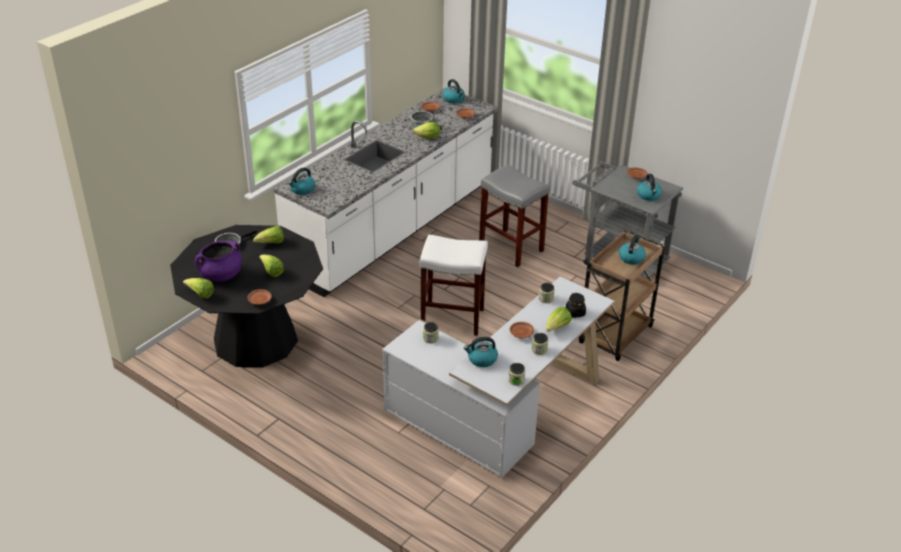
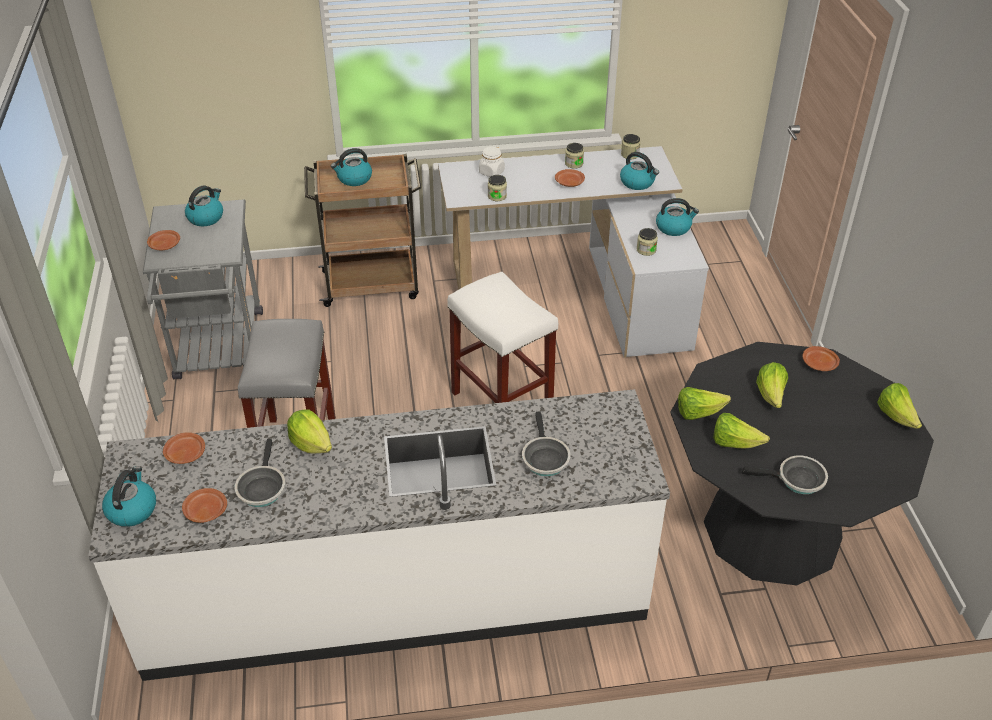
camera: 135 degrees left, 5 degrees up
purple cooking pot [195,241,242,281] -> none
kettle [288,168,315,195] -> kettle moved to [656,198,699,236]
lettuce [546,307,572,332] -> lettuce moved to [678,387,731,420]
black jar [566,293,586,318] -> white jar [479,146,505,177]
none -> frying pan [522,411,571,476]

